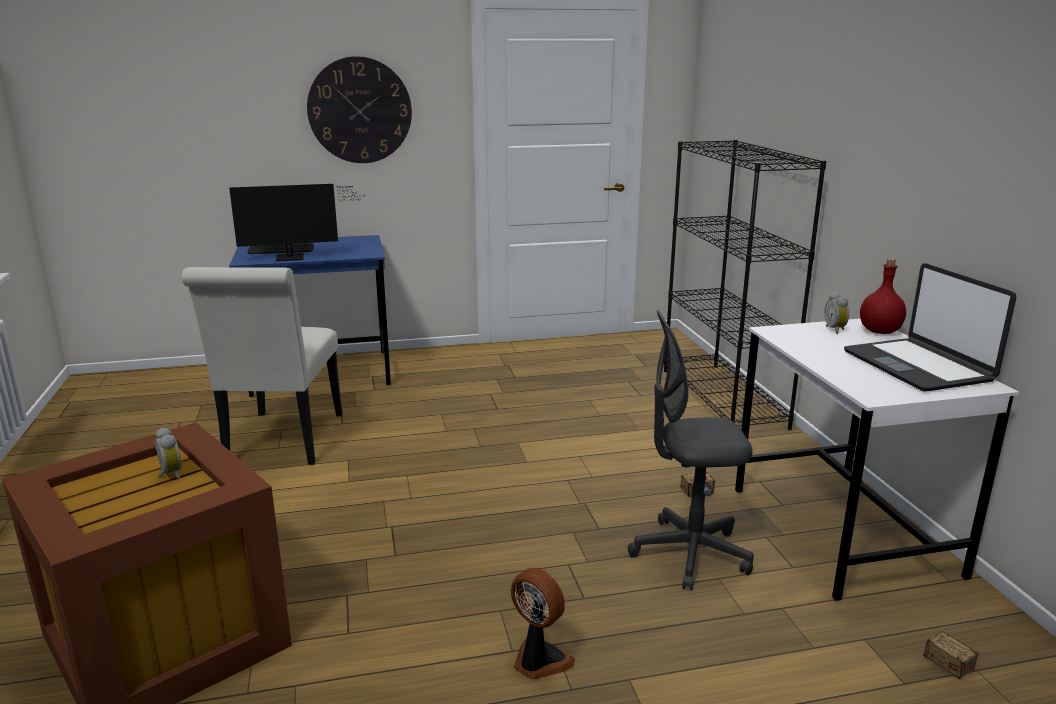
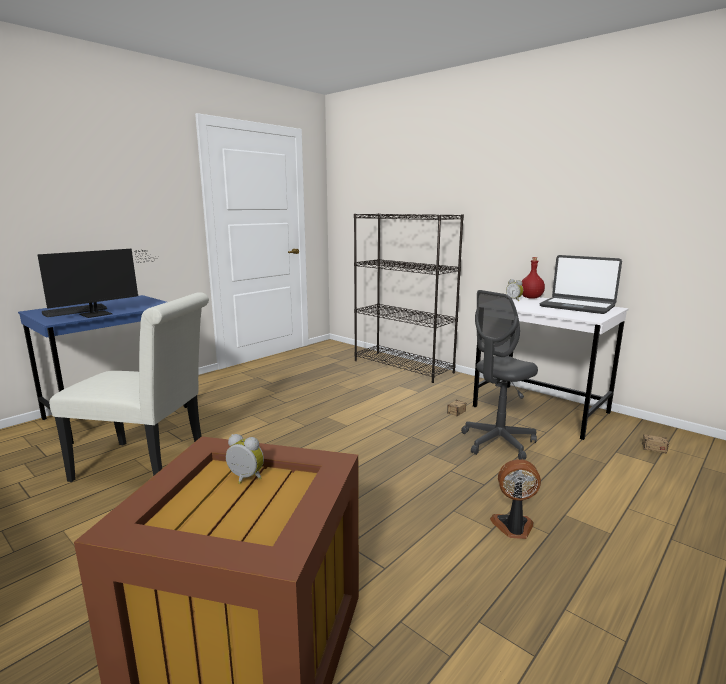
camera: 35 degrees left, 5 degrees down
white chair [182,267,343,465] -> white chair turned 45 degrees counterclockwise [49,292,209,482]
wall clock [307,56,412,163] -> none

